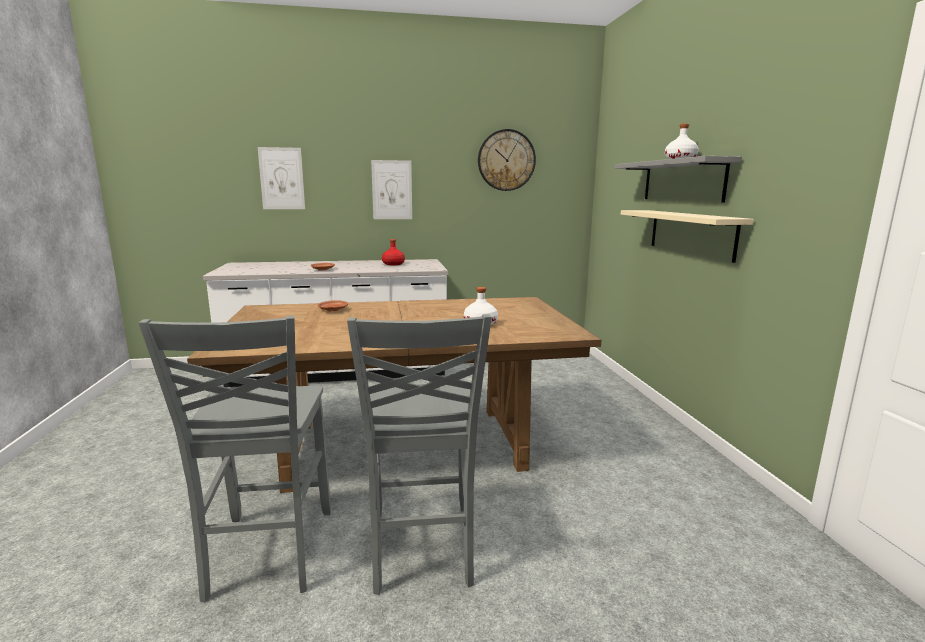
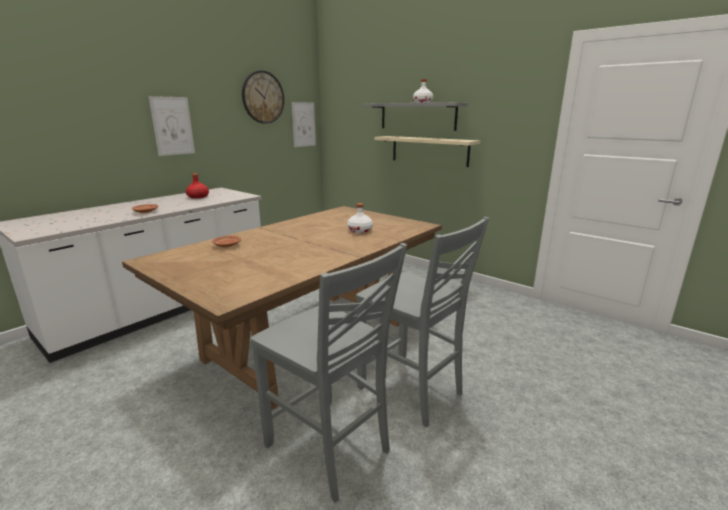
camera: 40 degrees left, 5 degrees up
picture [258,147,305,209] -> picture moved to [292,102,316,147]

